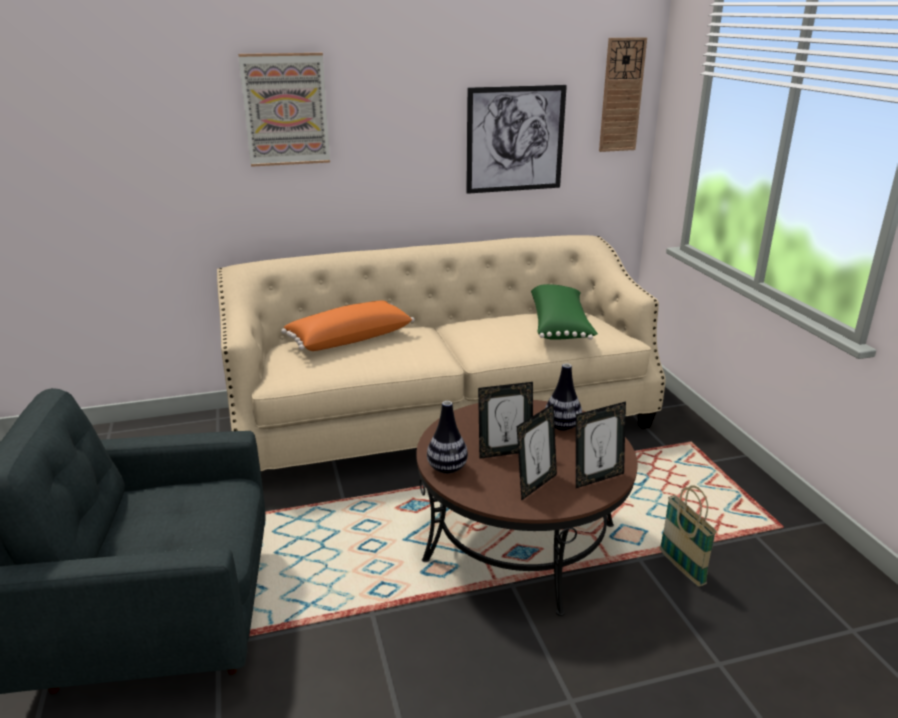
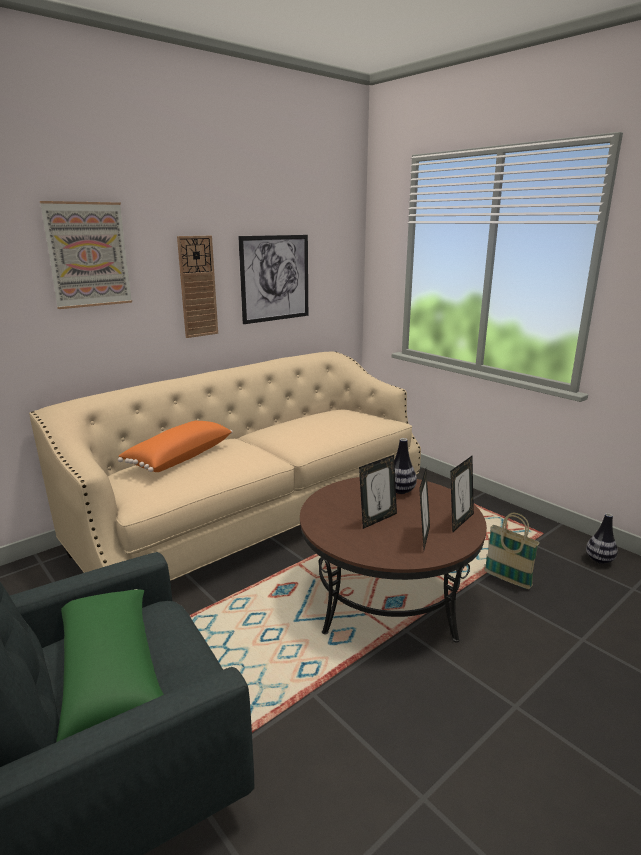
camera: 25 degrees left, 5 degrees down
vase [427,401,468,474] -> vase moved to [586,513,618,564]
green pillow [531,284,598,340] -> green pillow moved to [56,589,164,742]
wall clock [599,37,647,152] -> wall clock moved to [177,236,218,338]

